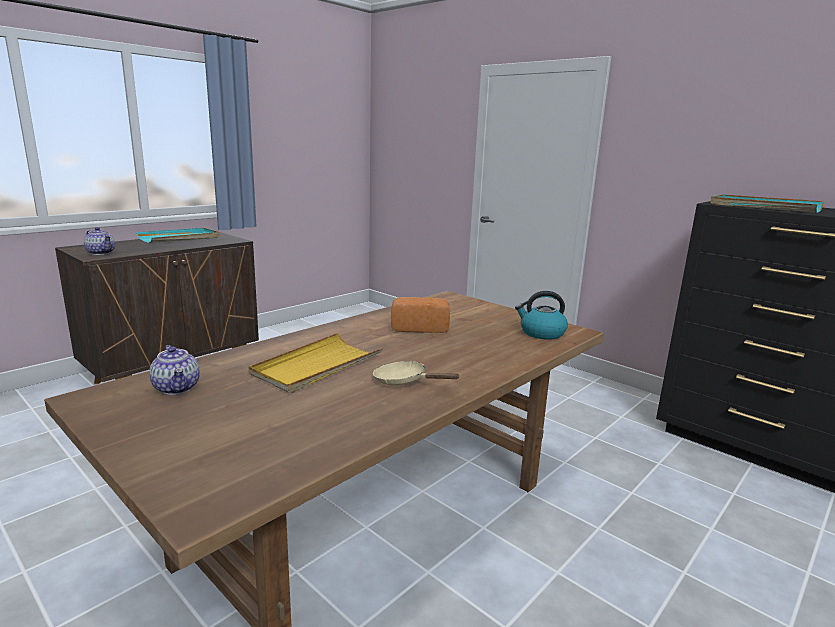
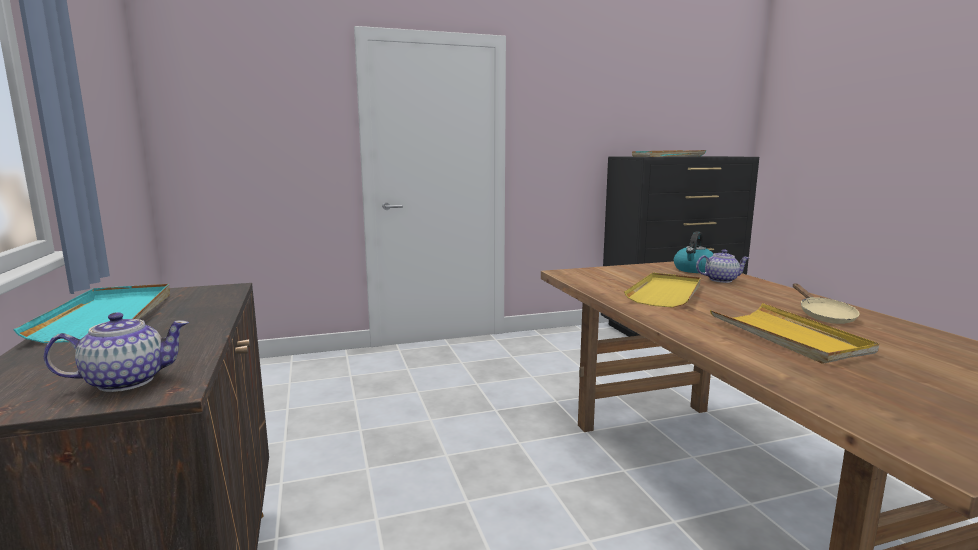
camera: 60 degrees left, 5 degrees down
teapot [149,345,200,395] -> teapot moved to [696,249,749,283]
beige frying pan [373,361,460,385] -> beige frying pan turned 60 degrees counterclockwise [793,284,860,324]
bread [391,297,450,333] -> yellow tray [624,273,701,308]

